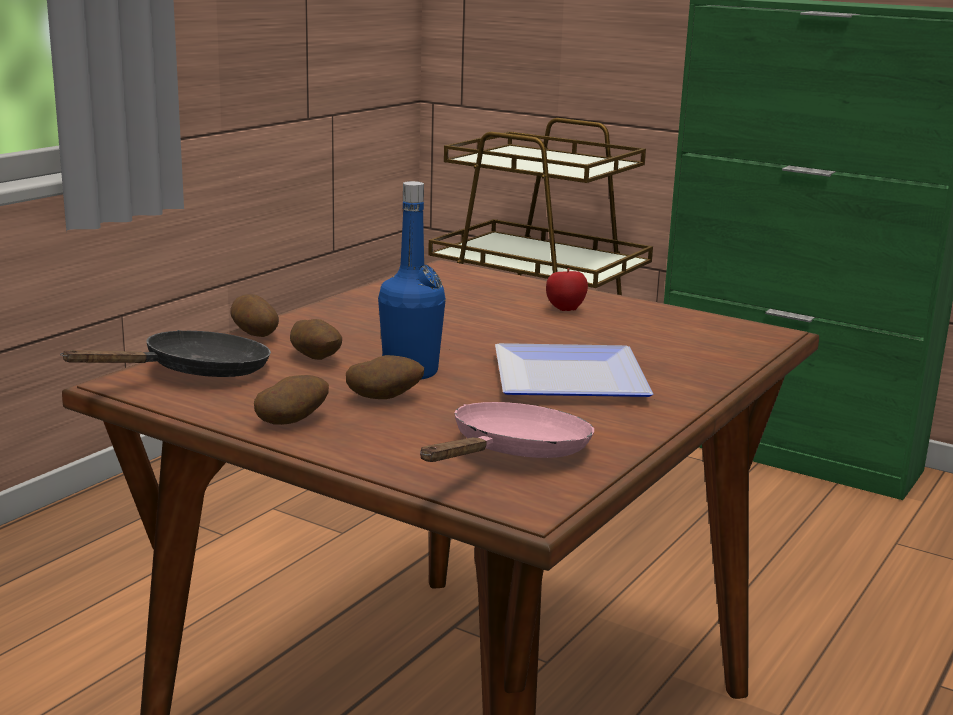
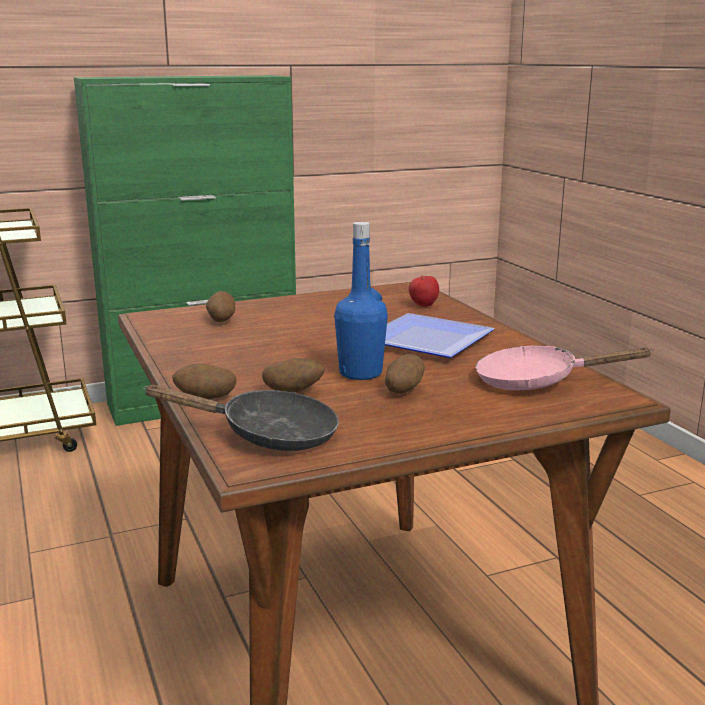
camera: 55 degrees left, 0 degrees up
black frying pan [60,330,271,377] -> black frying pan turned 105 degrees clockwise [143,385,339,451]
potato [254,375,329,425] -> potato moved to [206,291,235,322]
pink frying pan [420,402,594,462] -> pink frying pan turned 60 degrees counterclockwise [475,345,653,390]
apple [546,268,588,311] -> apple moved to [408,275,439,307]

